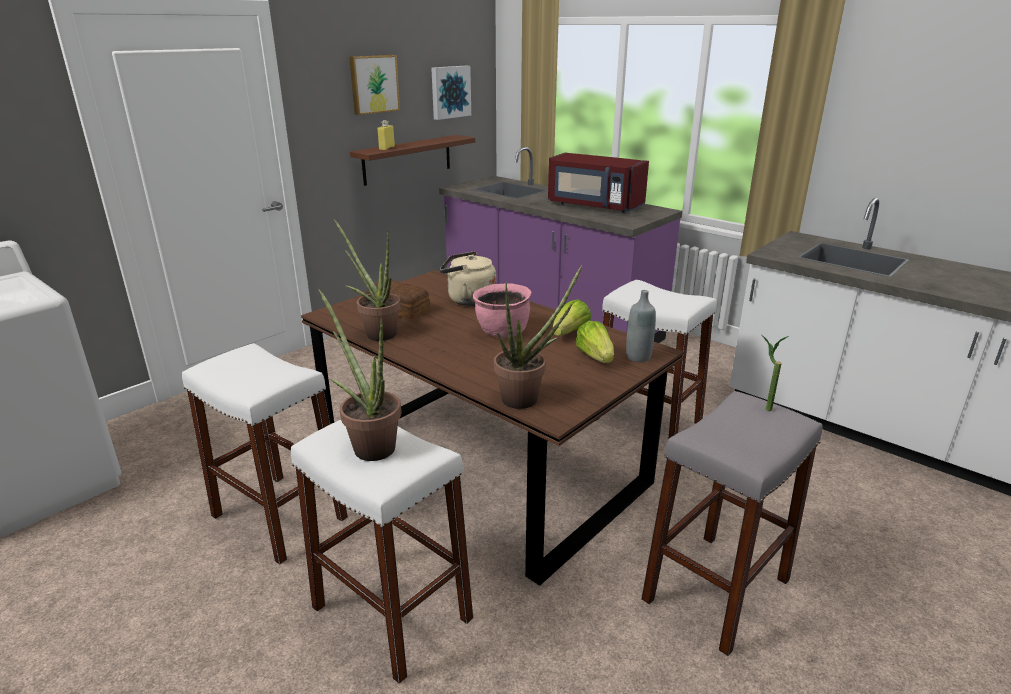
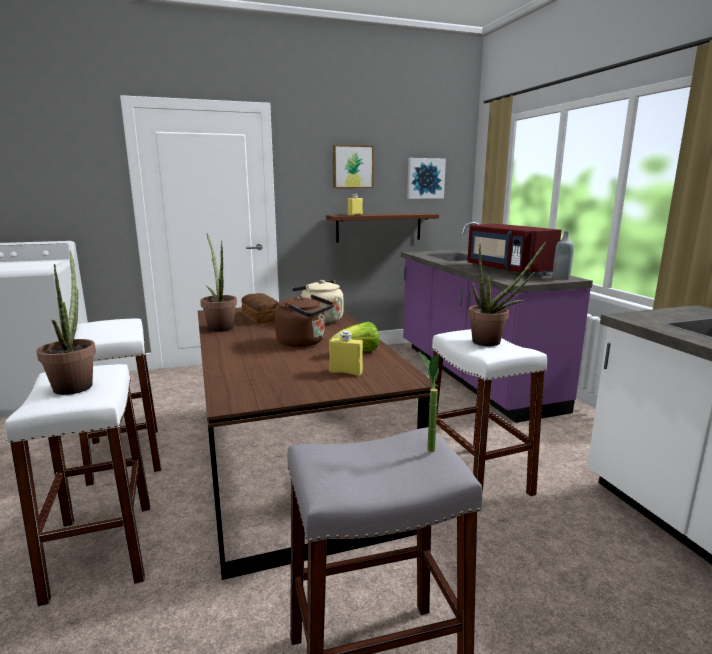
camera: 30 degrees right, 10 degrees down
pink cooking pot [473,283,531,338] -> brown kettle [275,295,334,347]
potted plant [494,265,582,409] -> potted plant moved to [468,242,546,346]
lettuce [575,321,614,363] -> yellow bottle [329,331,363,376]
grey bottle [626,290,656,362] -> grey bottle moved to [553,231,574,280]

